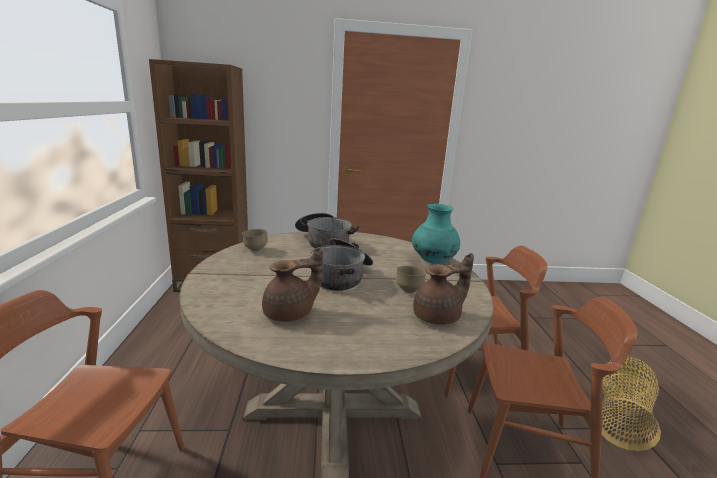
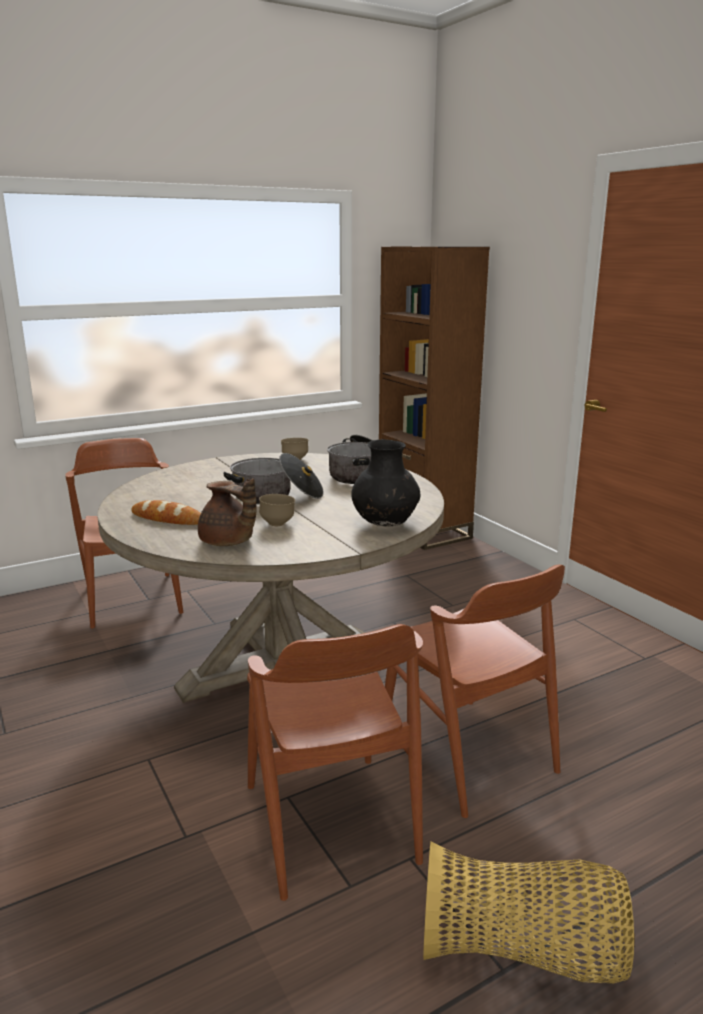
camera: 65 degrees right, 0 degrees up
brown teapot [262,247,323,322] -> none
turquoise vase [412,204,460,264] -> black vase [351,439,420,526]
none -> bread [131,500,201,525]

